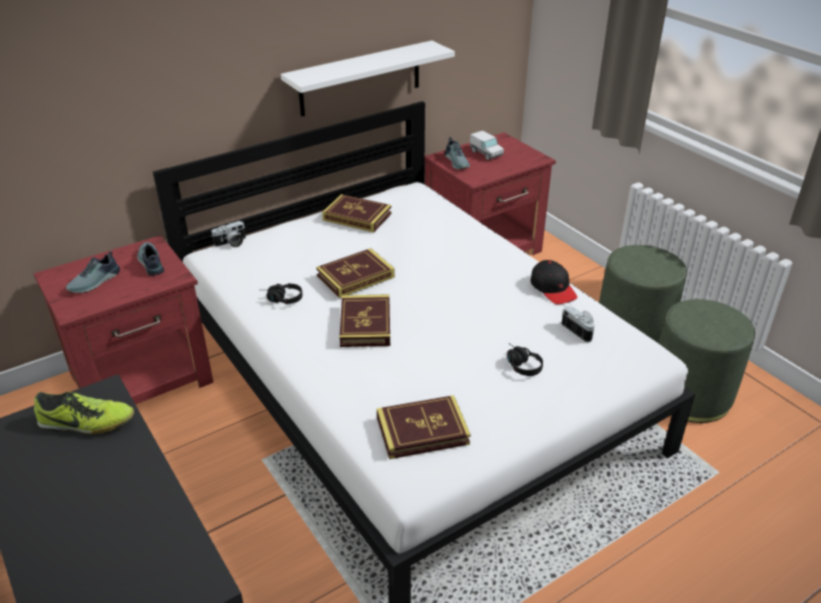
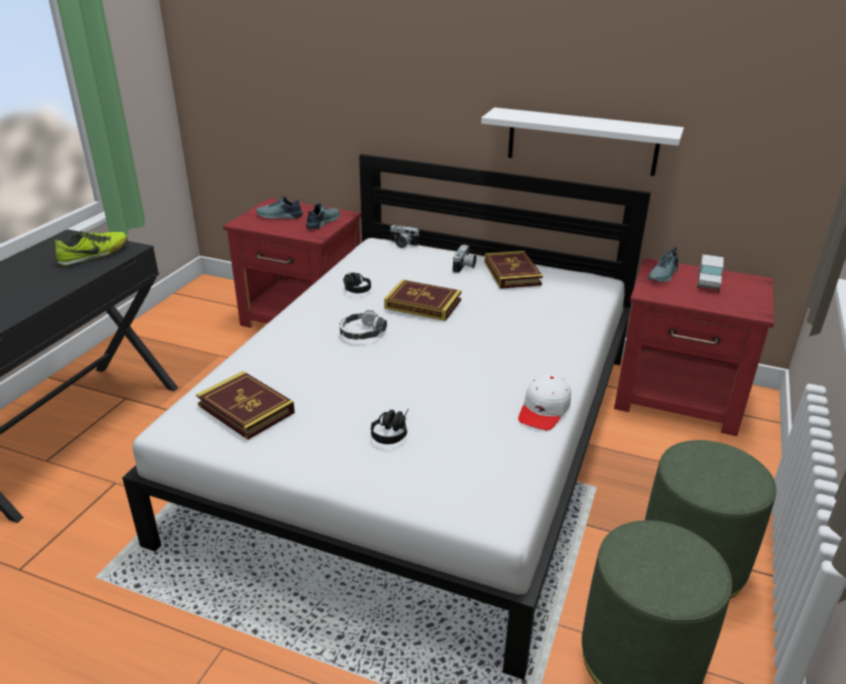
camera: 55 degrees right, 5 degrees down
shoe [34,392,134,434] -> shoe turned 105 degrees counterclockwise [55,231,128,266]
book [339,294,390,347] -> headphones [339,310,387,340]
black cap [531,260,577,304] -> white cap [518,374,571,431]
camera [561,306,595,342] -> camera moved to [453,245,476,273]

